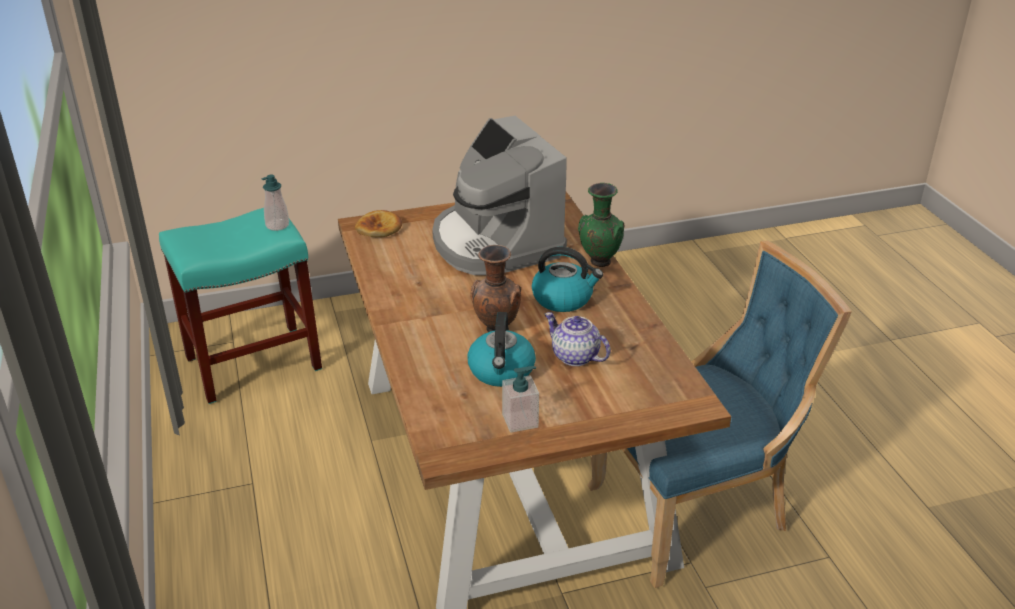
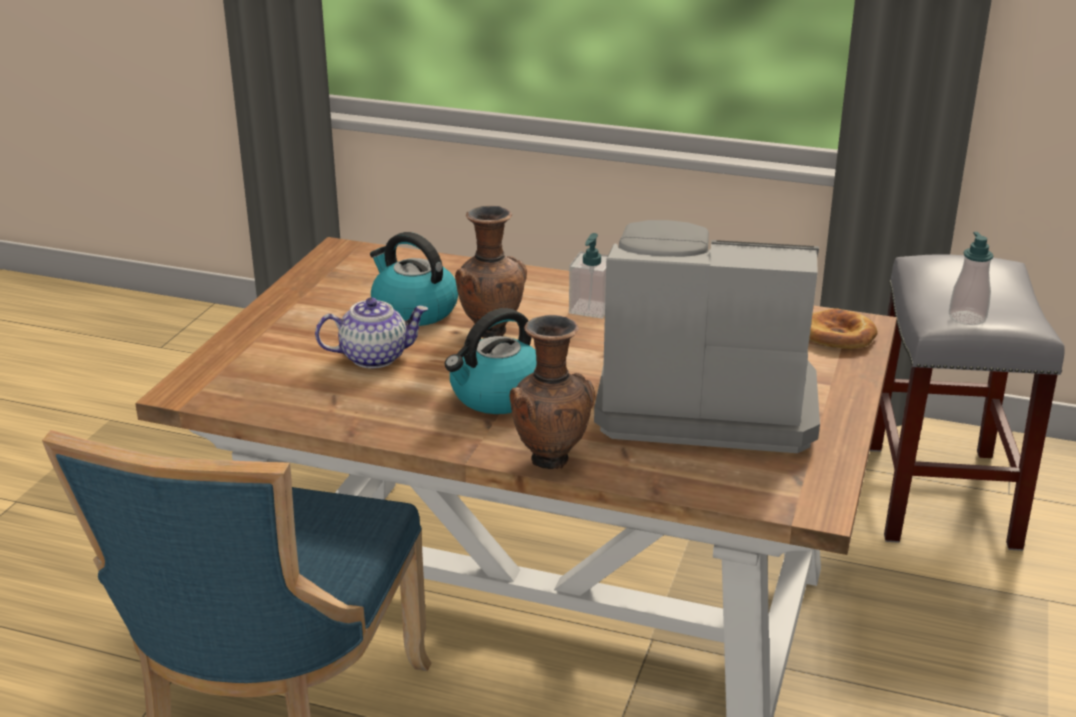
camera: 125 degrees right, 5 degrees down
turquoise stool [159,208,322,404] -> grey stool [870,254,1064,551]
soap dispenser [502,366,539,433] -> soap dispenser moved to [569,233,608,319]
green vase [578,183,624,267] -> brown vase [509,315,595,469]

